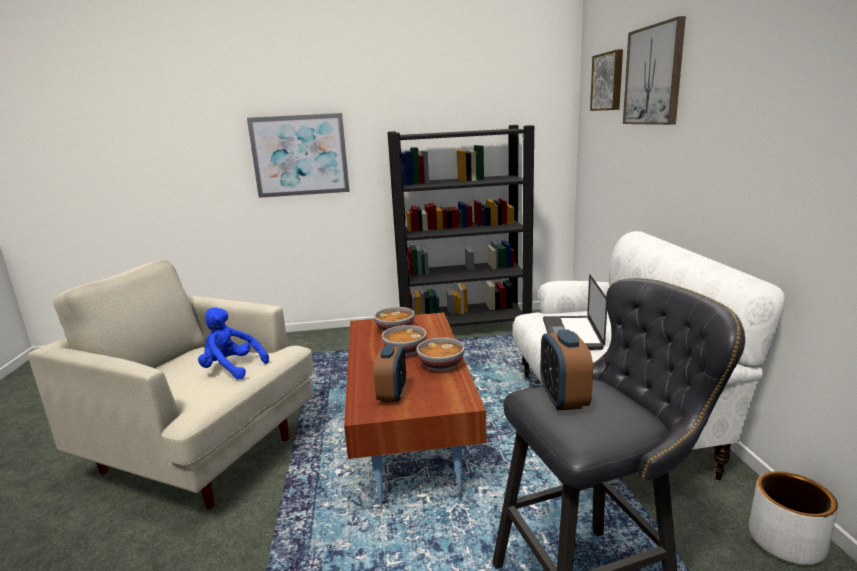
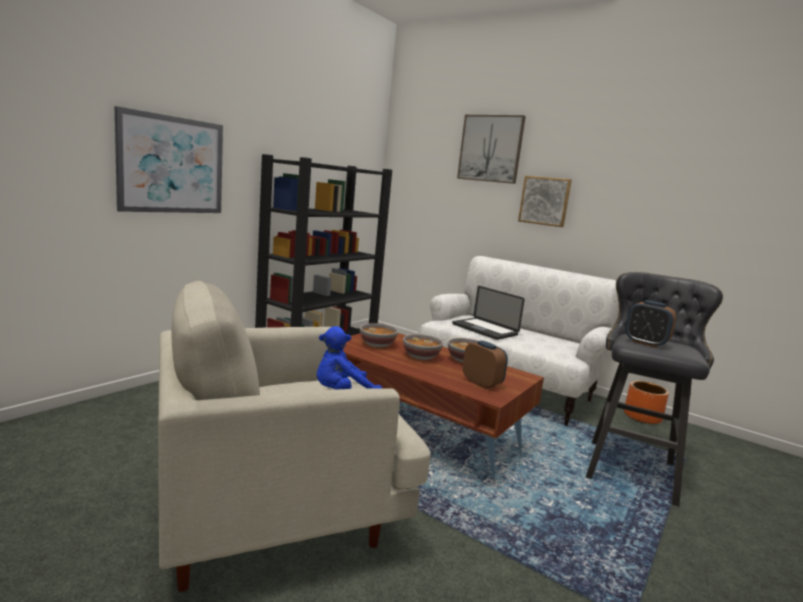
camera: 50 degrees left, 5 degrees down
picture [590,49,623,111] -> picture moved to [518,176,572,227]
white planter [749,471,838,565] -> orange planter [624,381,669,424]

